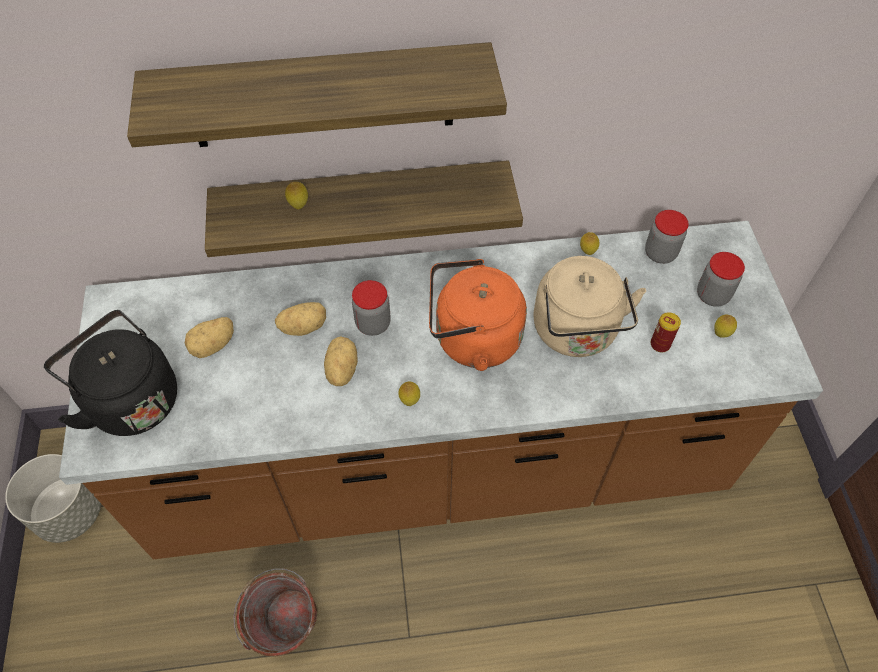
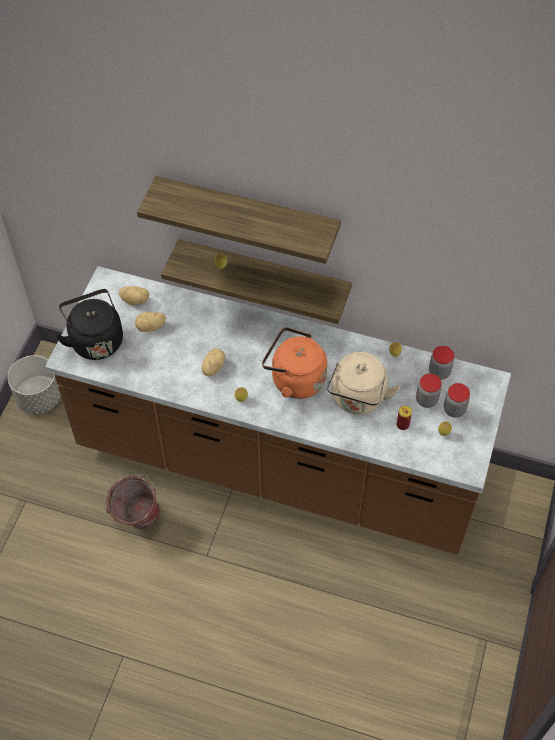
camera: 25 degrees right, 0 degrees up
potato [275,302,326,336] -> potato moved to [119,286,149,305]
jar [352,280,391,336] -> jar moved to [416,374,442,408]

